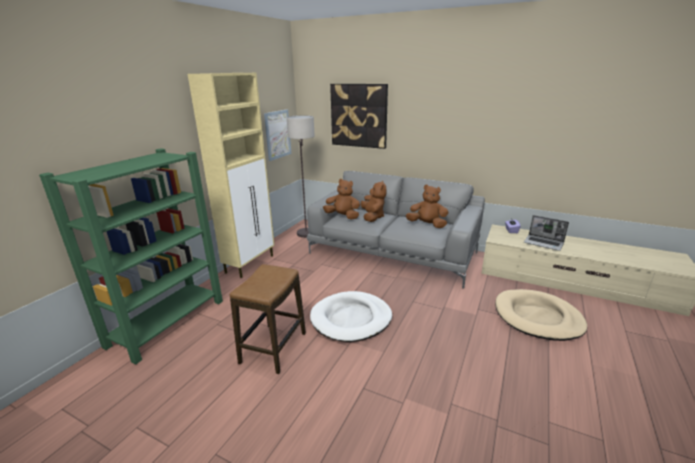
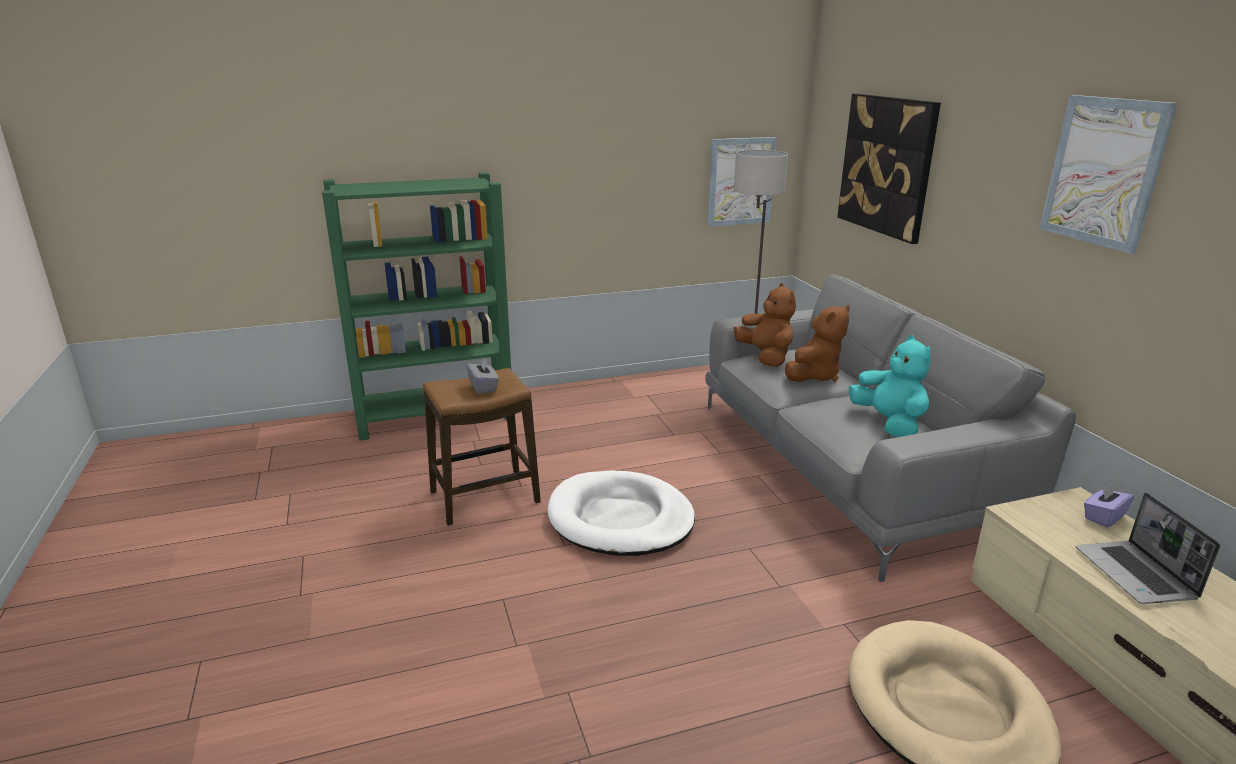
camera: 45 degrees right, 0 degrees up
beige cabinet [188,73,274,278] -> none
brown plush toy [406,185,449,228] -> turquoise plush toy [849,335,931,437]
none -> grey tissue box [467,357,499,394]
none -> picture [1039,95,1177,254]

